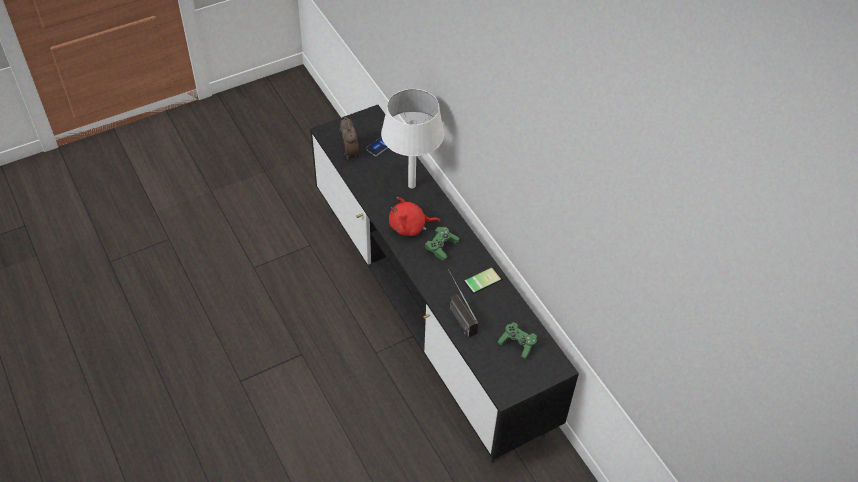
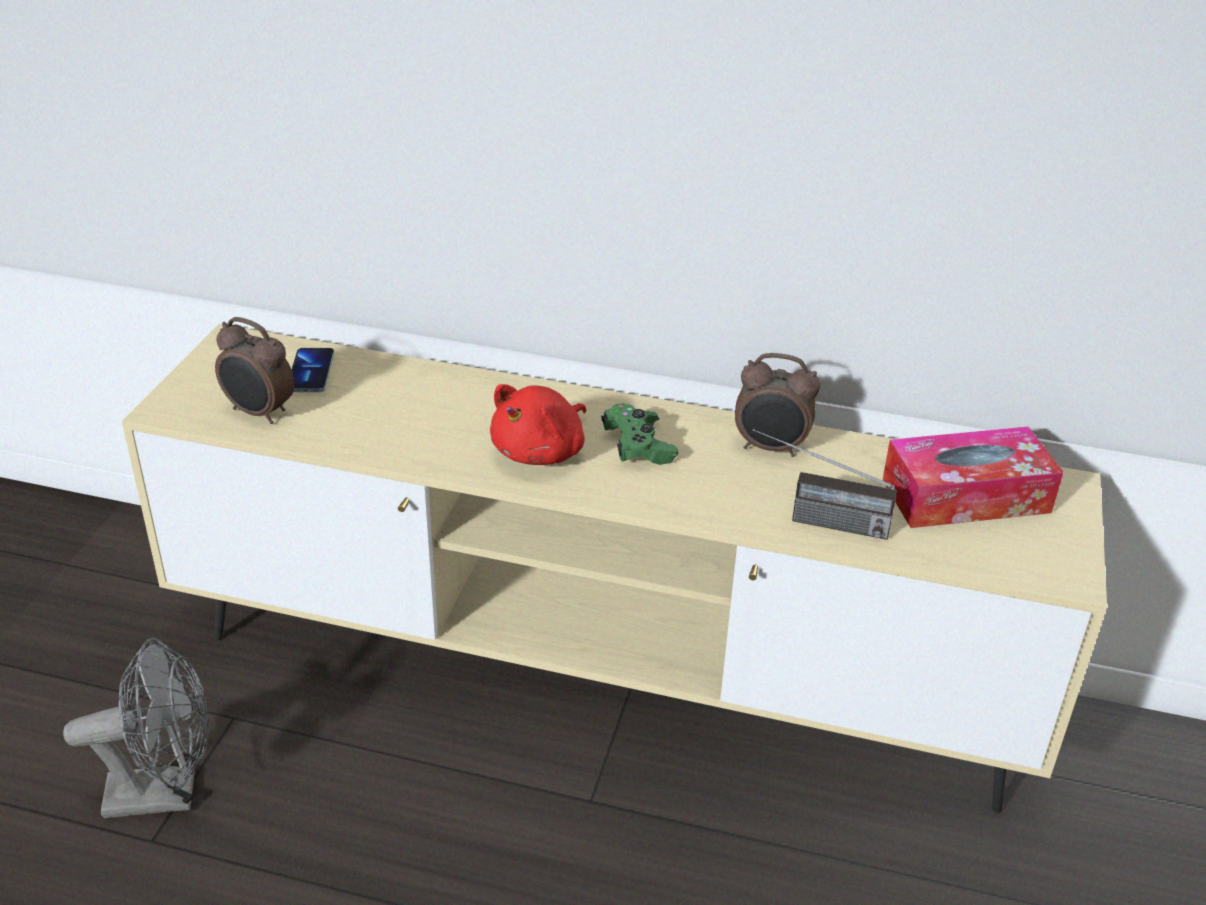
camera: 45 degrees left, 15 degrees down
black tv stand [310,105,579,463] -> beige tv stand [122,324,1107,813]
white table lamp [381,89,444,188] -> none
phone [464,267,503,294] -> alarm clock [735,353,820,457]
green game controller [497,322,537,359] -> tissue box [882,427,1063,528]
none -> grey fan [63,638,209,818]

